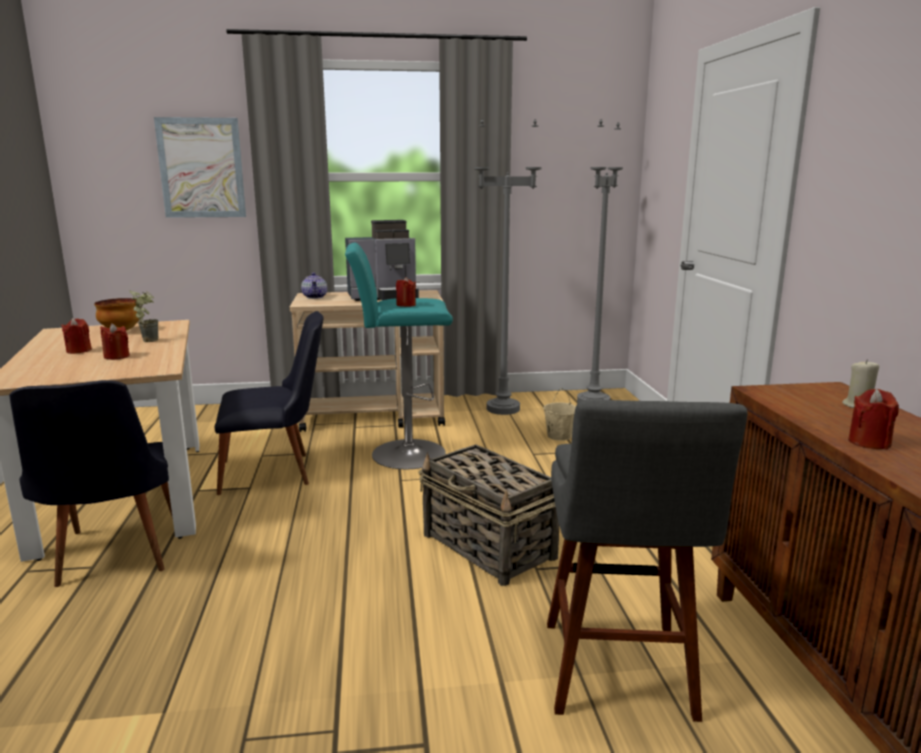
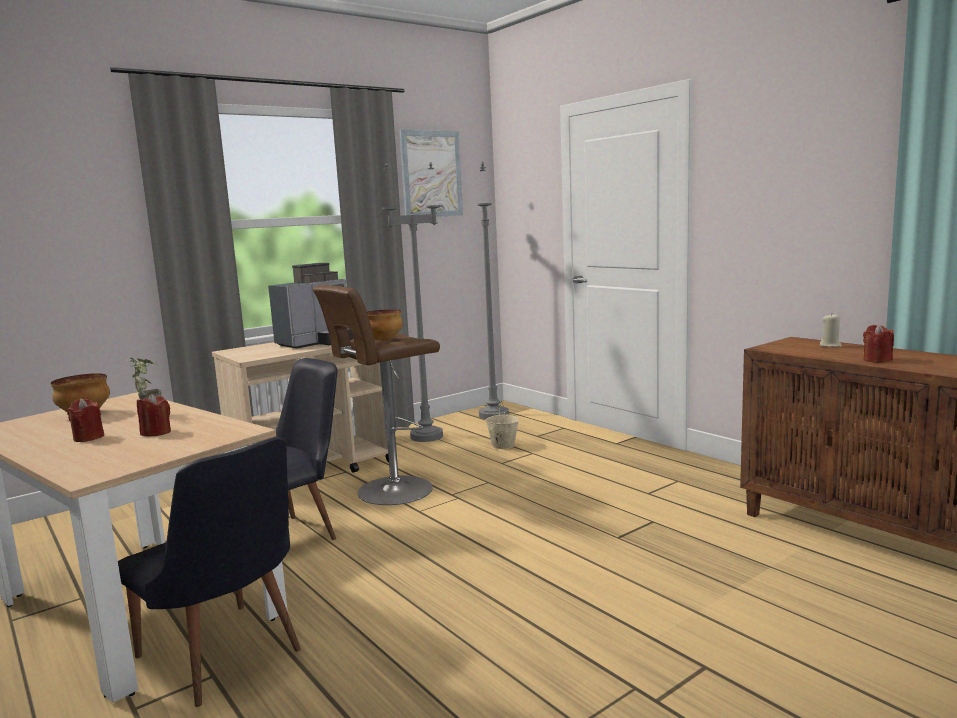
camera: 30 degrees left, 5 degrees down
picture [154,117,246,218] -> picture moved to [399,130,463,217]
teapot [301,272,327,299] -> none
turquoise stool [345,242,453,469] -> brown stool [313,285,440,505]
red candle [396,277,416,307] -> bowl [367,309,403,341]
basket [418,445,559,586] -> none
grey stool [547,400,748,722] -> none

